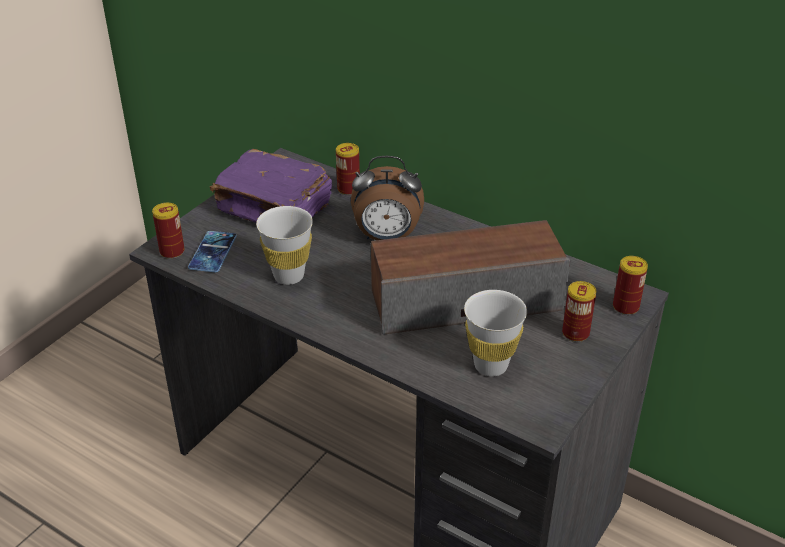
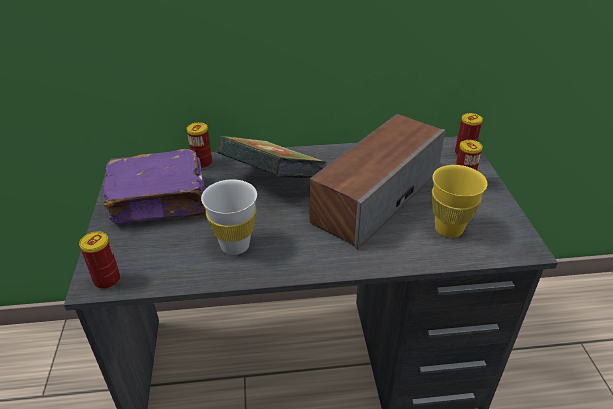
camera: 40 degrees left, 0 degrees up
phone [188,231,237,272] -> none
alarm clock [351,156,424,240] -> book [216,136,327,178]
white cup [464,290,527,376] -> yellow cup [432,165,488,238]

